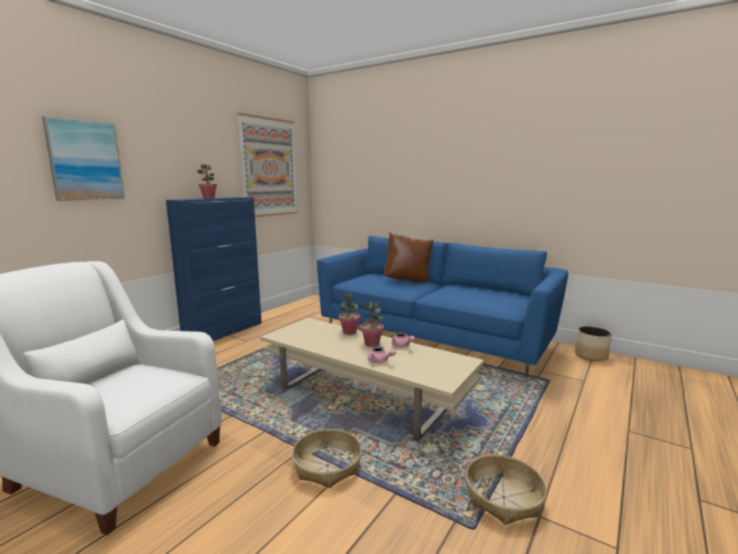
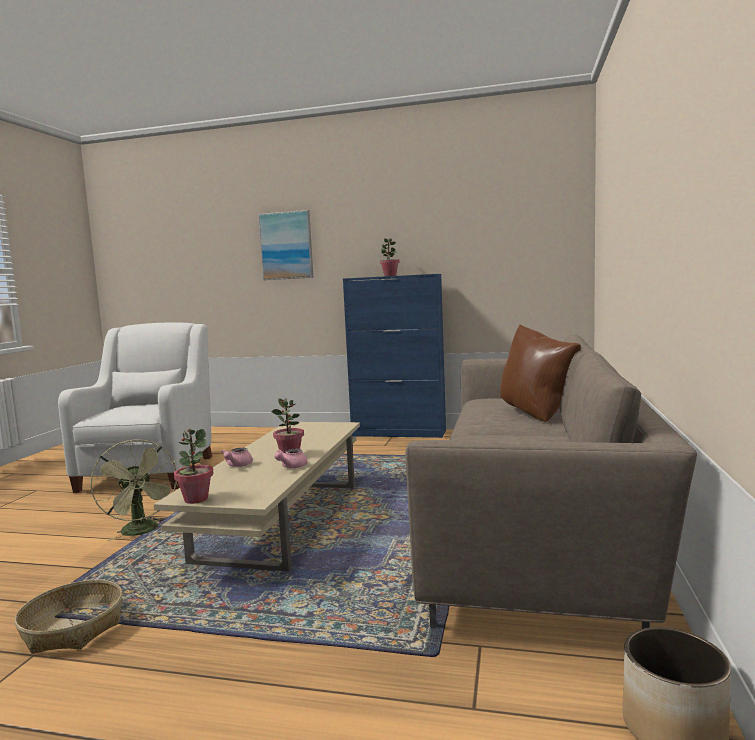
camera: 70 degrees right, 5 degrees down
picture [237,113,298,217] -> none
basket [292,429,362,488] -> green fan [91,439,178,541]
blue sofa [317,236,568,377] -> beige sofa [405,334,697,629]
potted plant [339,293,360,335] -> potted plant moved to [174,429,214,504]

